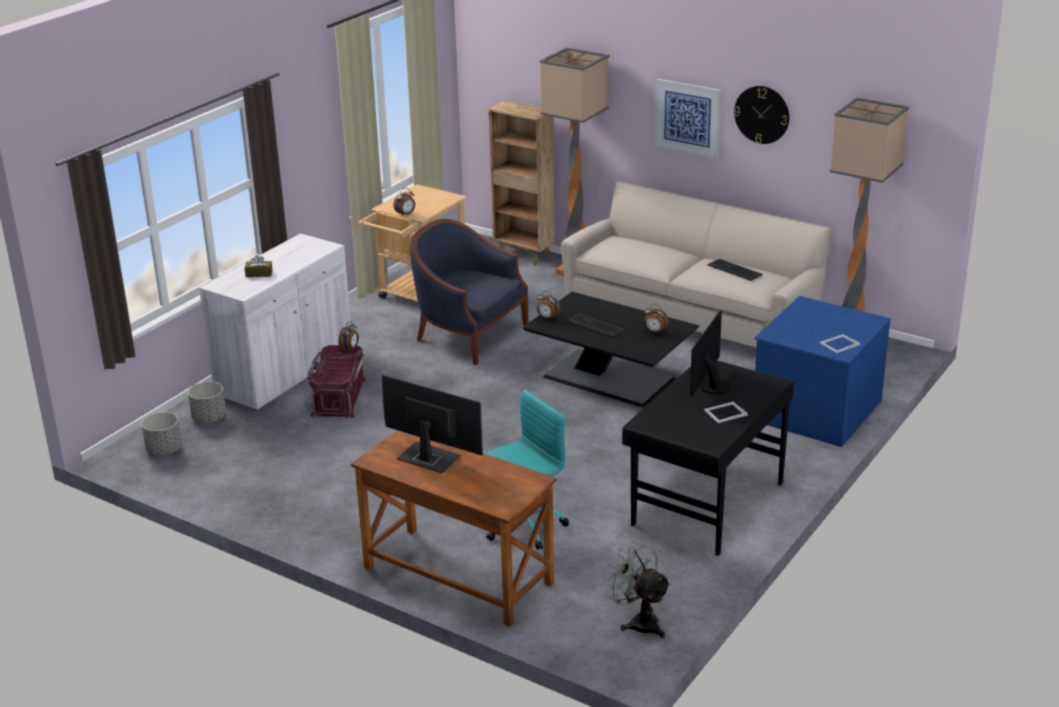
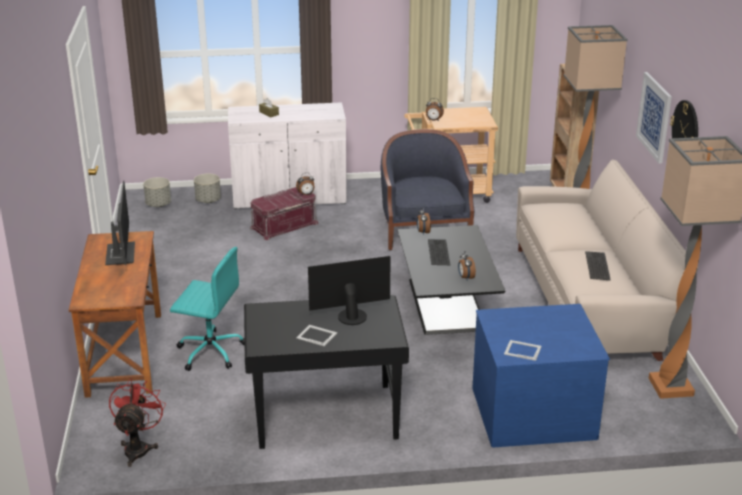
camera: 50 degrees right, 0 degrees up
grey fan [603,541,671,638] -> red fan [109,378,166,467]

